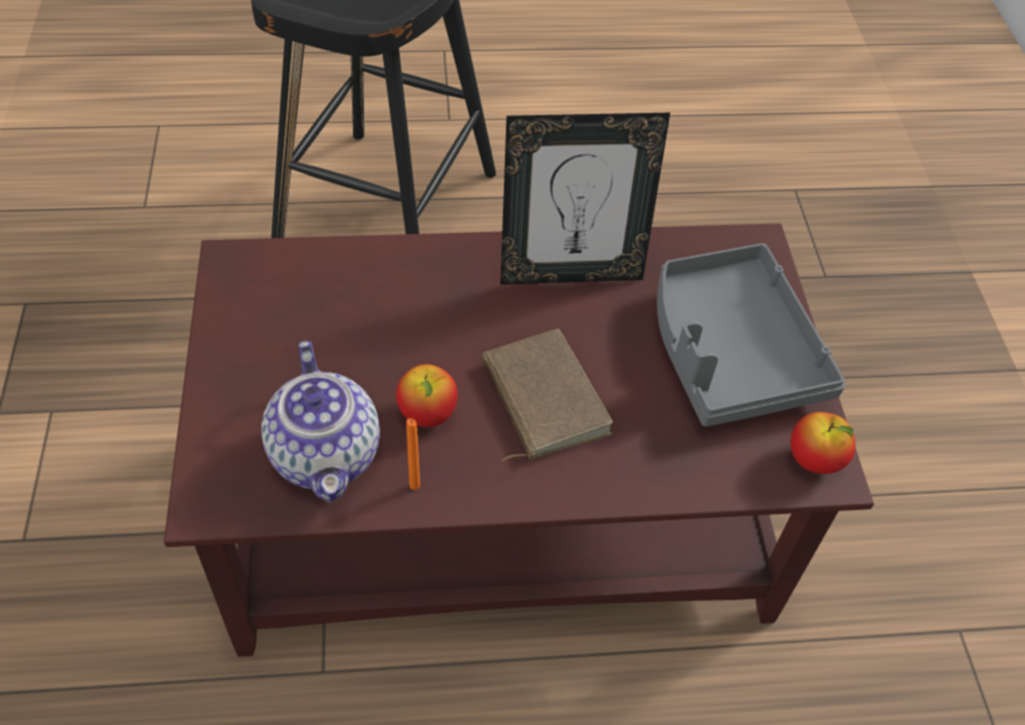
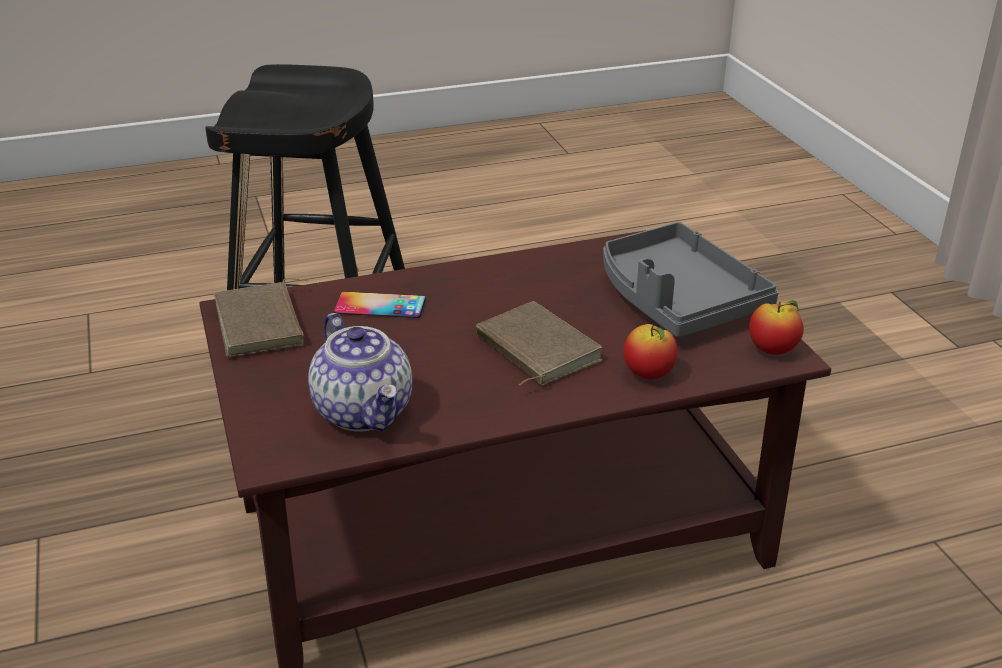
camera: 10 degrees left, 20 degrees down
apple [396,364,458,427] -> apple moved to [623,324,677,379]
orange candle [406,418,420,490] -> none
picture frame [500,113,670,285] -> none
none -> brown book [214,278,309,357]
none -> phone [334,291,426,318]

